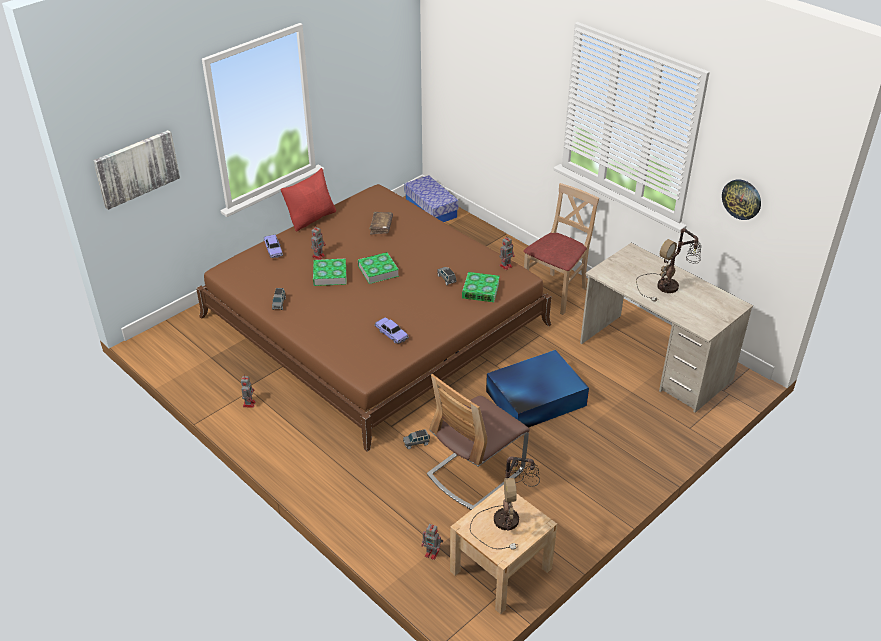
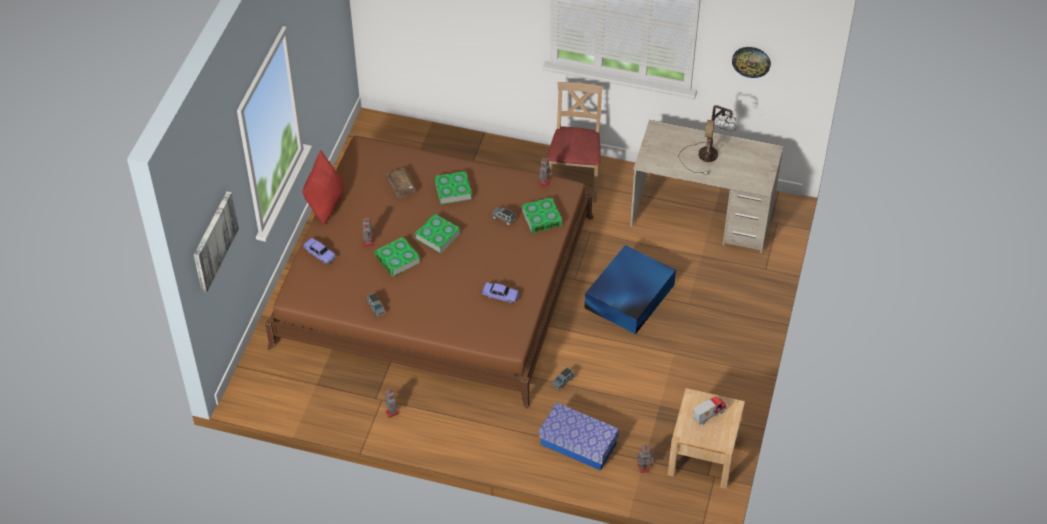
camera: 30 degrees left, 10 degrees up
storage box [404,175,459,222] -> storage box moved to [539,402,619,471]
chair [427,374,530,510] -> none
table lamp [470,457,540,550] -> toy truck [693,396,726,425]
none -> book [435,171,472,204]

